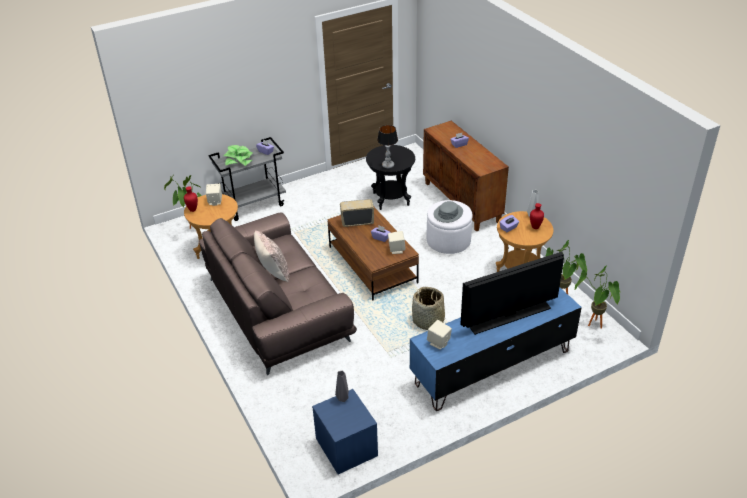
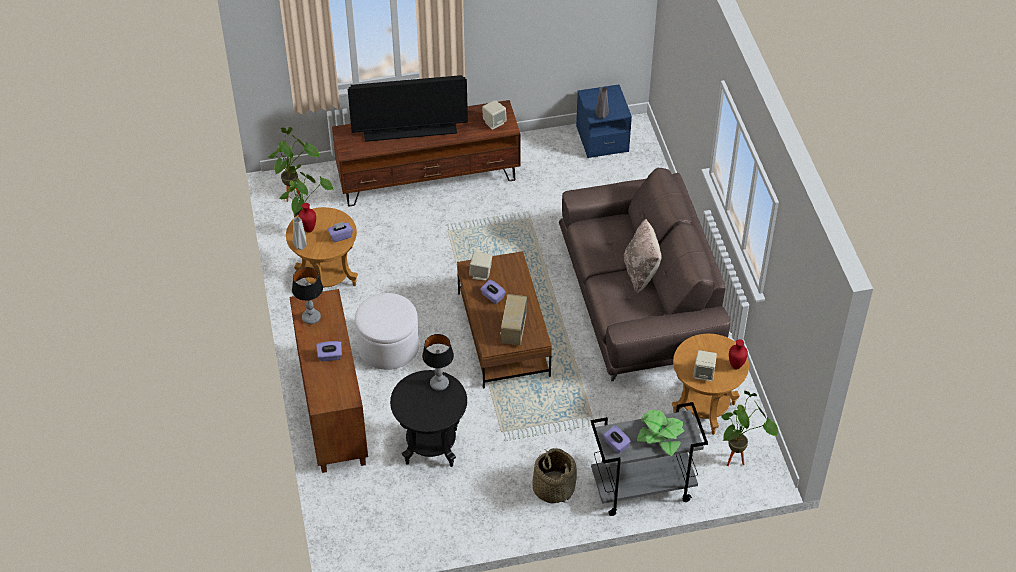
camera: 165 degrees left, 10 degrees up
radio [340,199,374,227] -> radio turned 90 degrees clockwise [500,294,527,345]
blue tv stand [410,287,582,411] -> brown tv stand [332,100,521,207]
basket [412,287,445,330] -> basket moved to [532,448,577,504]
grey hat [433,201,463,223] -> none
none -> table lamp [292,267,323,324]

